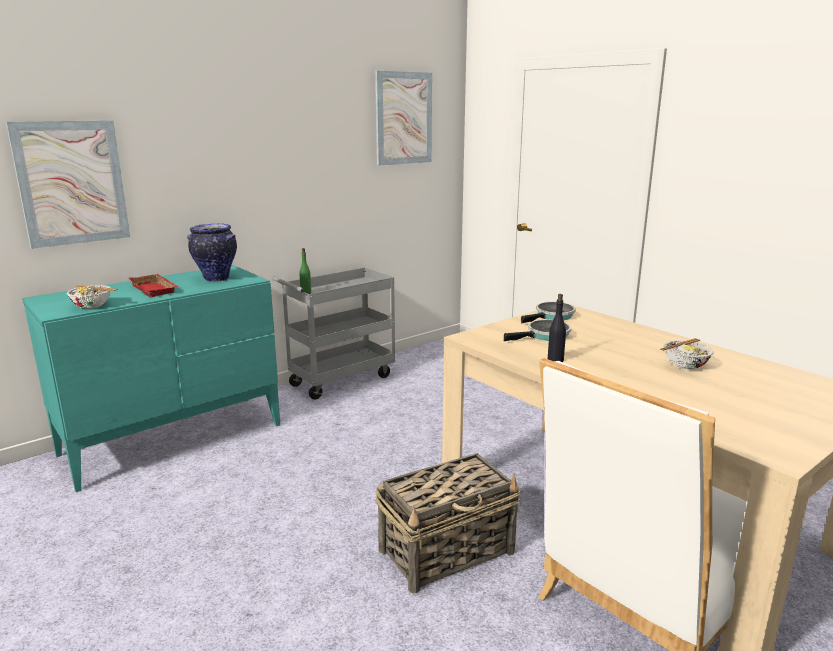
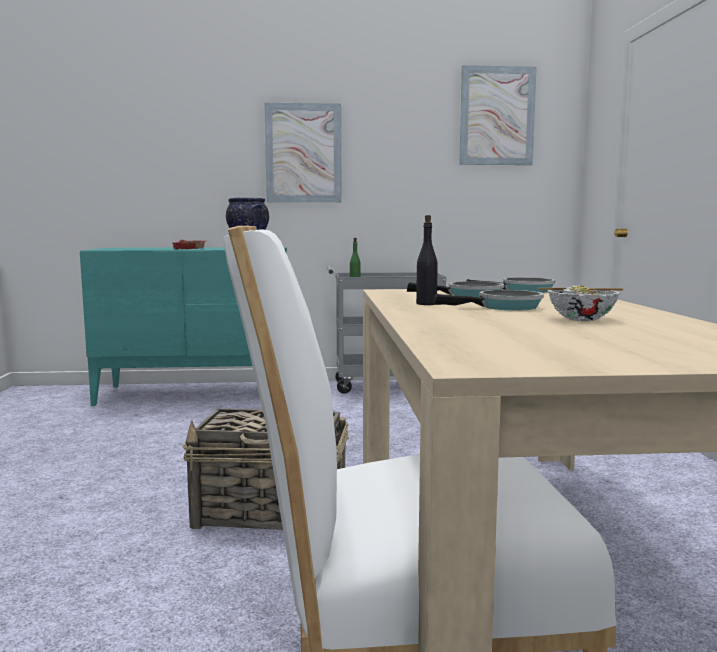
camera: 35 degrees right, 10 degrees down
picture [6,120,130,249] -> picture moved to [264,103,342,202]
bowl [67,285,118,309] -> none
none -> frying pan [434,290,544,311]

